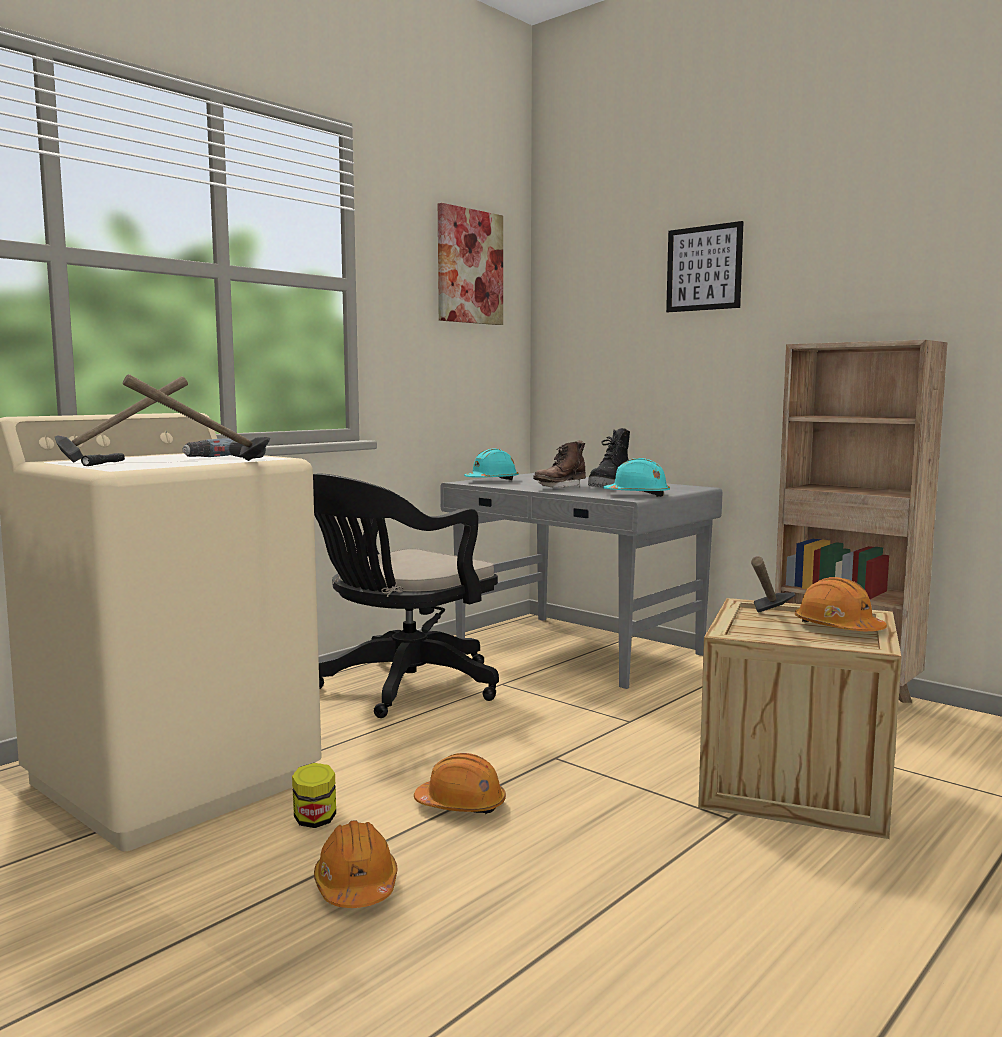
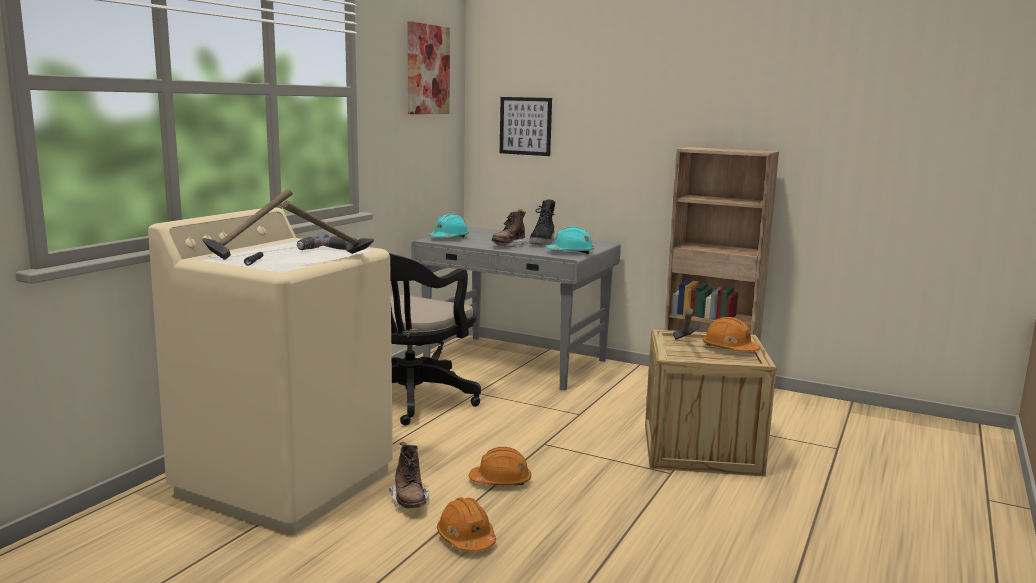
camera: 15 degrees left, 5 degrees up
jar [292,763,336,828] -> brown boot [389,442,429,509]
picture [666,221,744,312] -> picture moved to [500,97,552,156]

